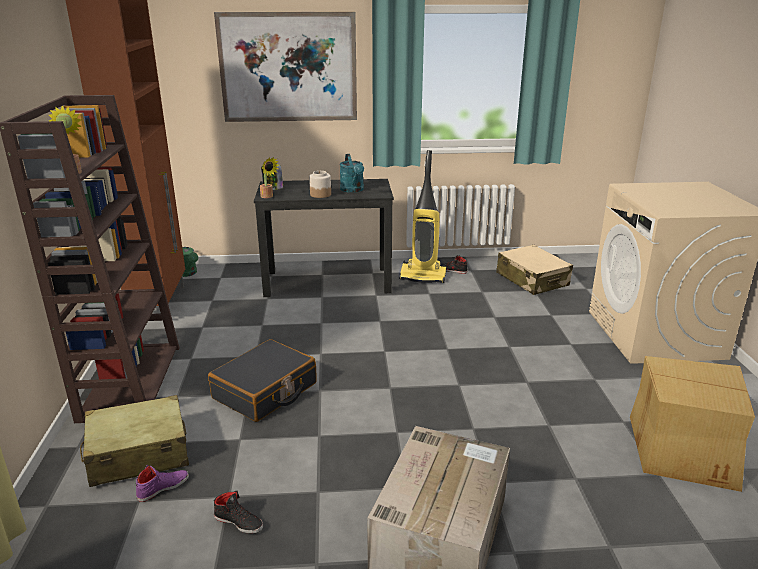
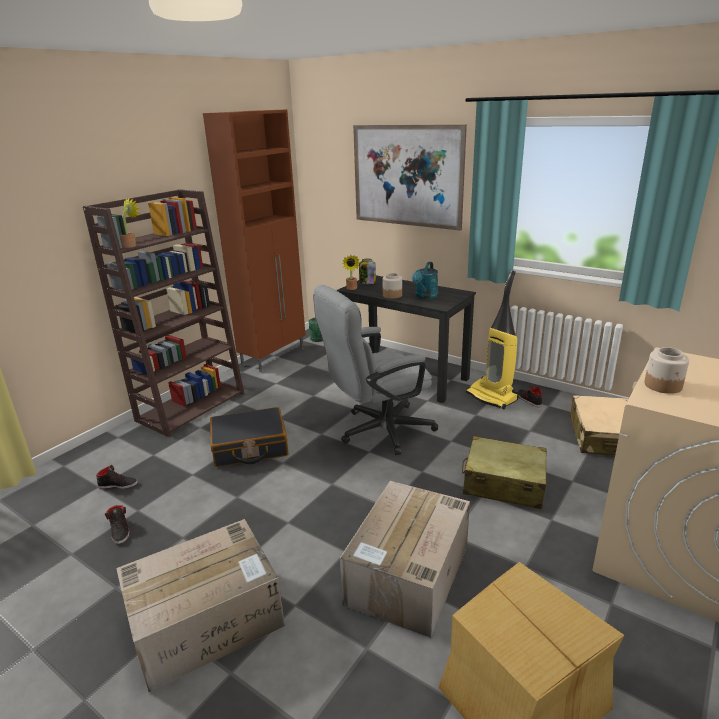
camera: 40 degrees right, 0 degrees up
beige suitcase [80,395,189,487] -> beige suitcase moved to [462,436,547,509]
purple shoe [136,465,189,502] -> black shoe [96,465,138,489]
none -> grey office chair [313,285,438,455]
none -> cardboard box [340,481,470,638]
none -> jar [644,347,689,394]

